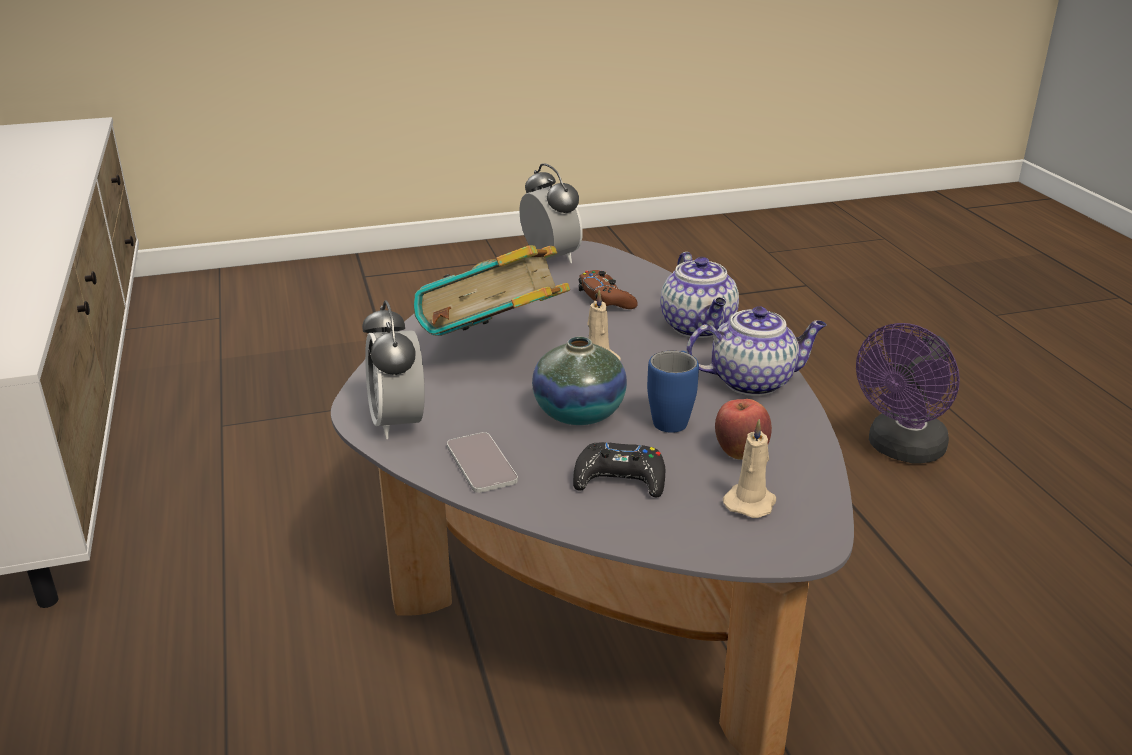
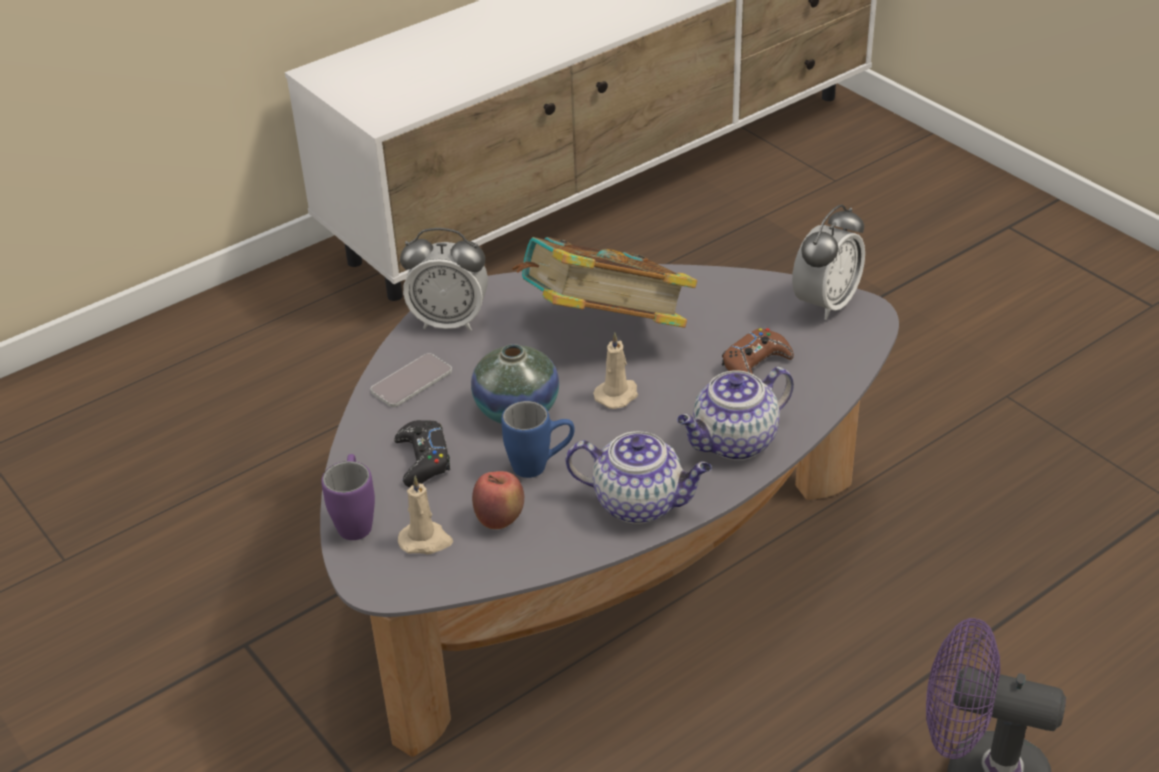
camera: 70 degrees right, 10 degrees up
alarm clock [362,300,425,439] -> alarm clock turned 135 degrees counterclockwise [400,228,488,331]
teapot [686,306,827,396] -> teapot turned 45 degrees counterclockwise [565,431,712,524]
none -> purple mug [321,454,375,540]

